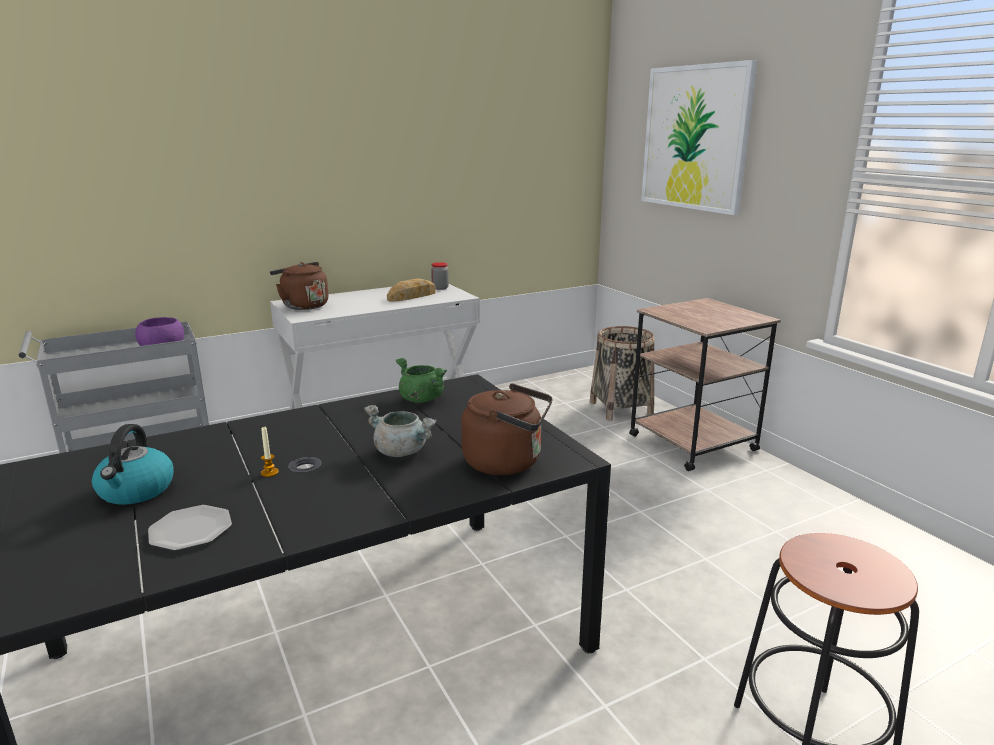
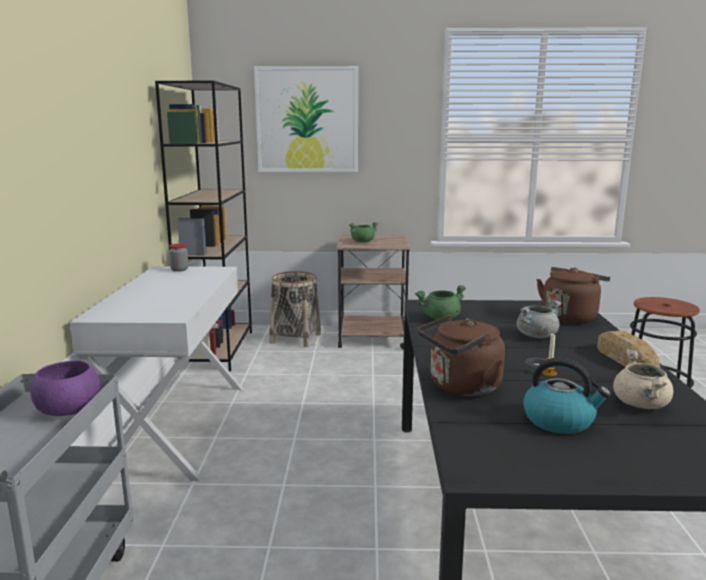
camera: 60 degrees left, 5 degrees down
plate [148,505,232,551] -> beige cooking pot [613,349,673,409]
brown kettle [270,262,329,310] -> brown kettle moved to [418,315,505,396]
bread [387,278,436,302] -> bread moved to [597,331,661,368]
none -> beige bookcase [155,81,252,371]
none -> green cooking pot [349,222,379,242]

